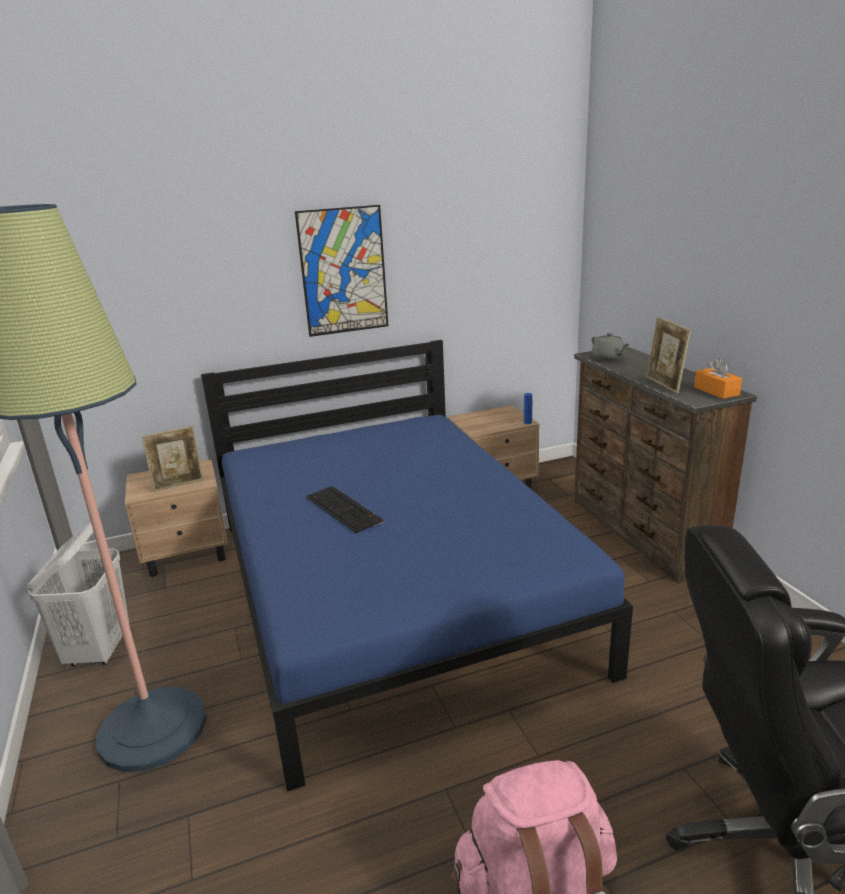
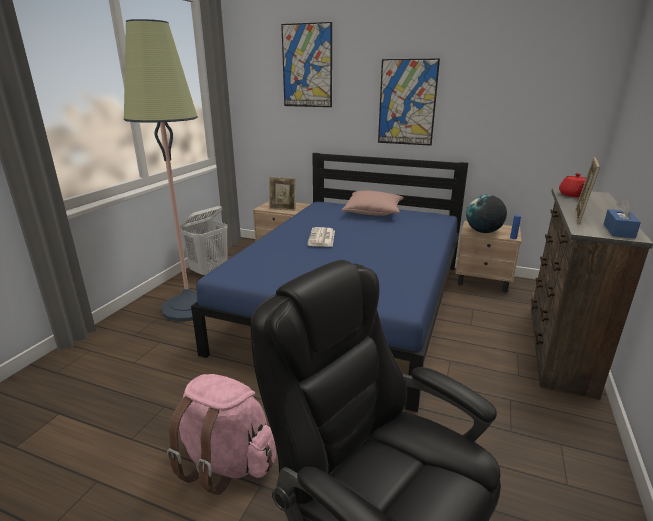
camera: 40 degrees right, 0 degrees up
keyboard [306,486,383,533] -> newspaper [307,227,335,247]
grey teapot [592,333,630,361] -> red teapot [559,173,586,197]
orange tissue box [694,358,742,399] -> blue tissue box [604,199,641,238]
none -> picture [281,22,332,107]
none -> pink pillow [342,191,404,216]
none -> globe [466,195,507,233]

